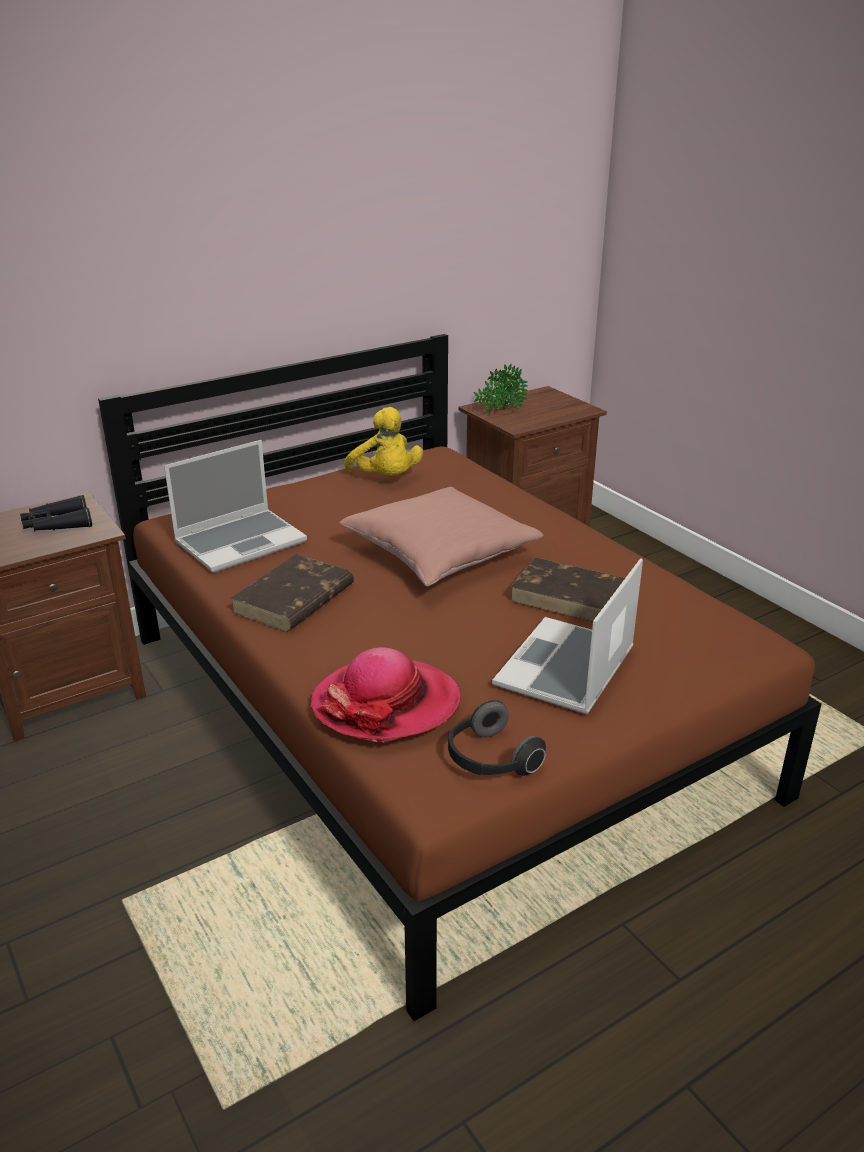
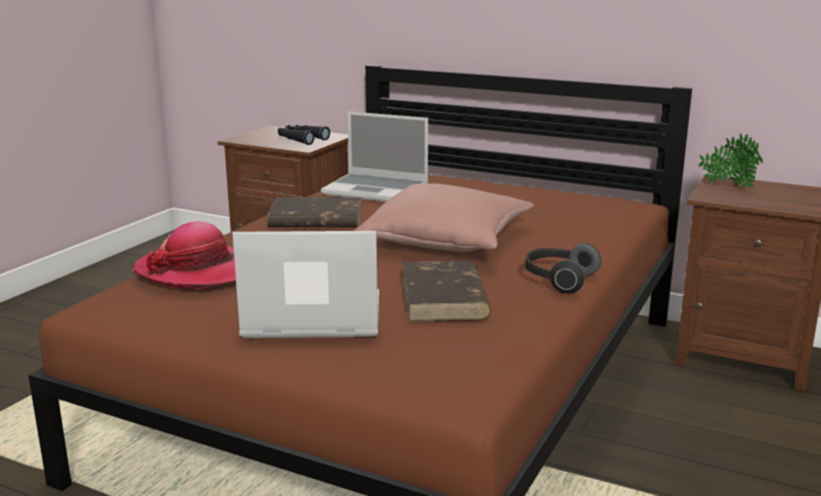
camera: 60 degrees right, 10 degrees down
yellow plush toy [344,407,423,475] -> none
headphones [448,700,546,776] -> headphones moved to [525,243,601,294]

